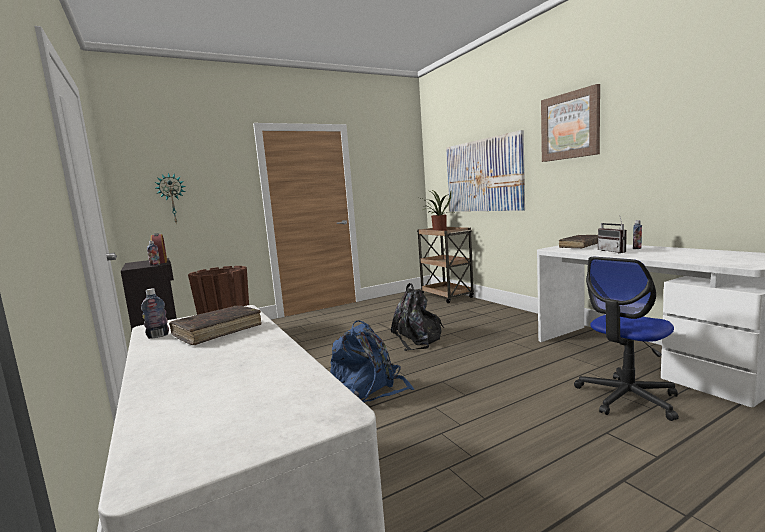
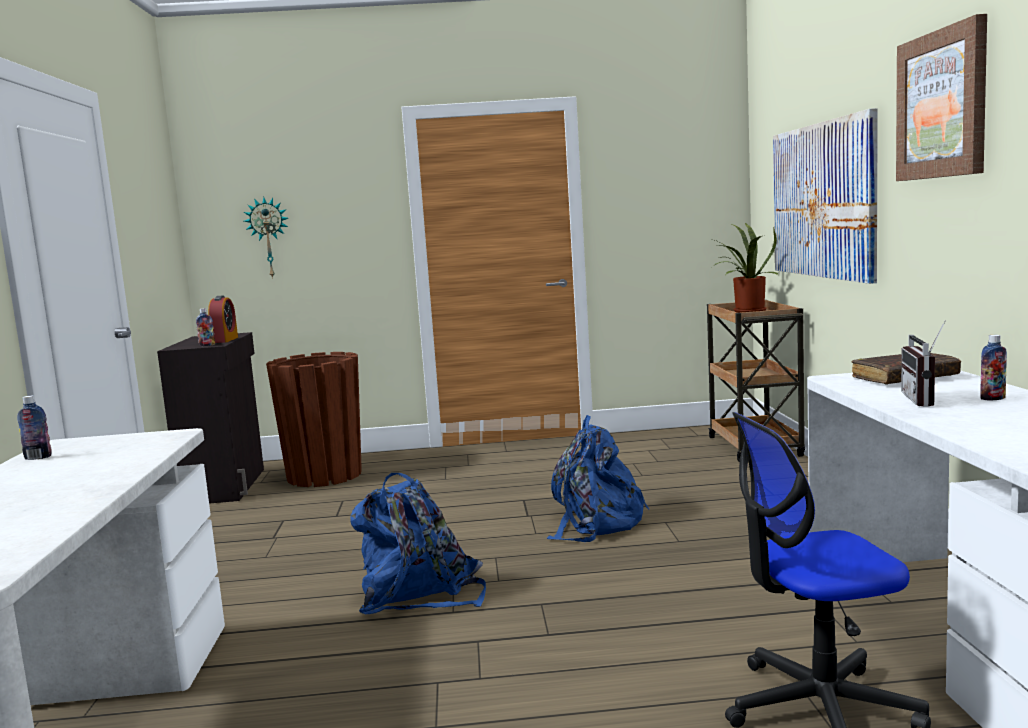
camera: 25 degrees right, 0 degrees up
brown book [169,306,262,345] -> none
black backpack [391,283,444,351] -> blue backpack [546,415,649,542]

